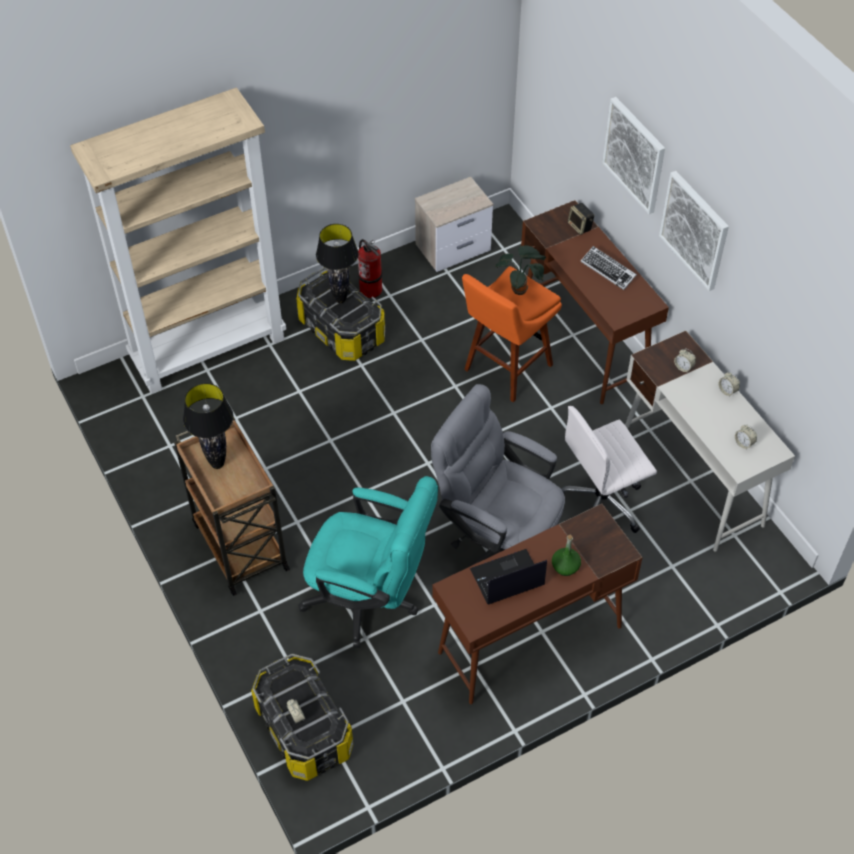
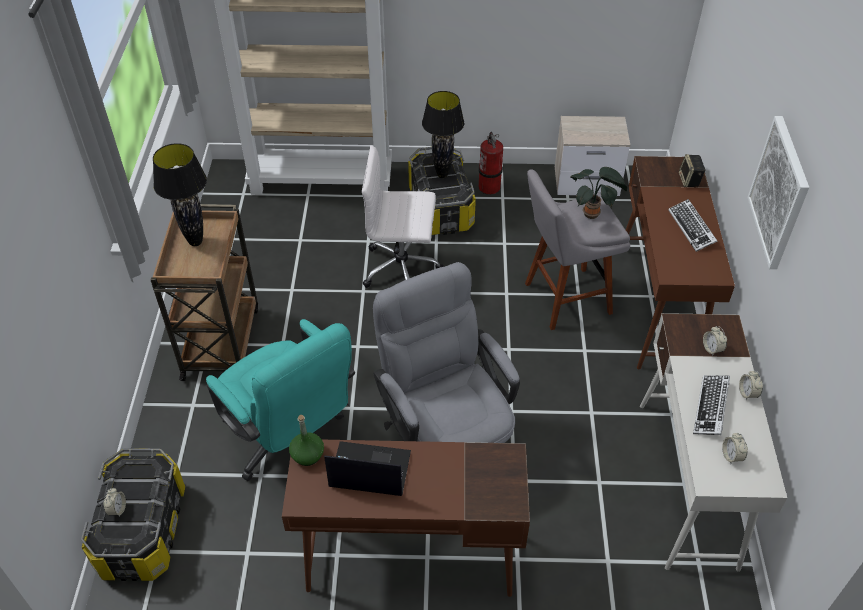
camera: 30 degrees right, 5 degrees down
orange stool [462,266,562,402] -> grey stool [525,169,630,330]
green bottle [552,535,581,576] -> green bottle moved to [289,415,324,466]
white office chair [561,406,657,533] -> white office chair moved to [362,146,444,288]
picture [602,97,665,214] -> none
none -> keyboard [693,375,730,435]

